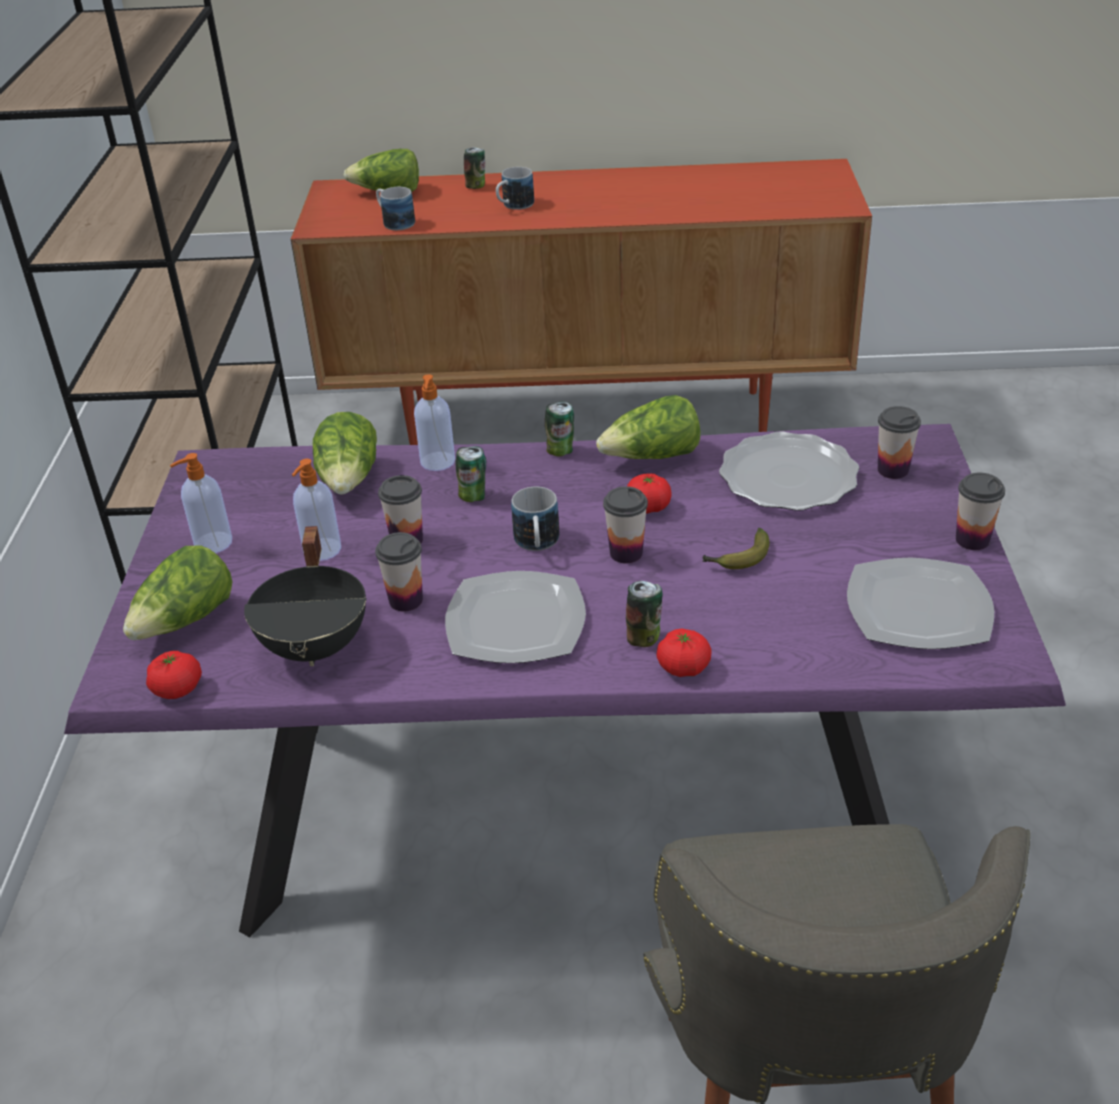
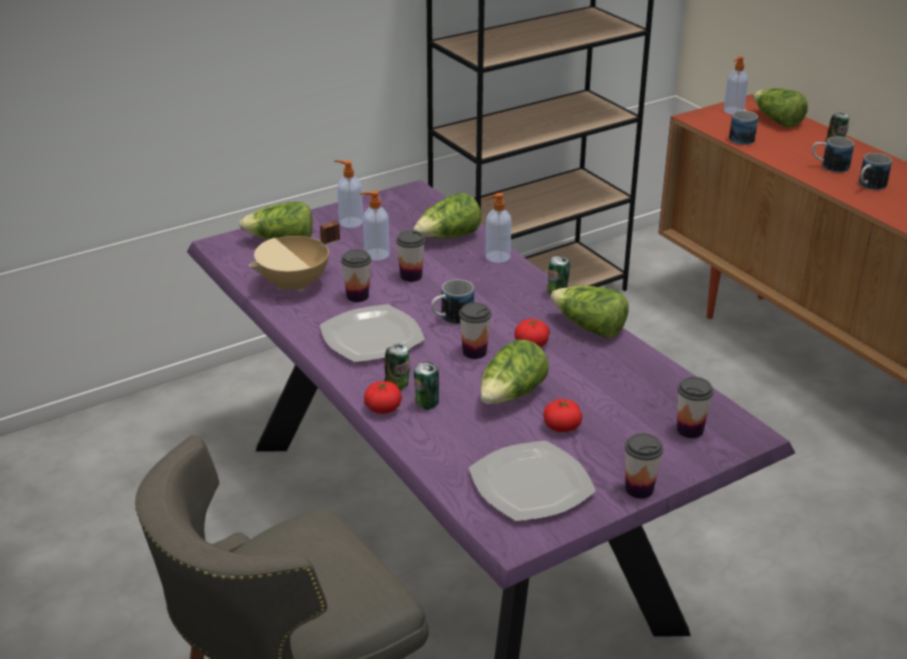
camera: 55 degrees right, 5 degrees down
tomato [146,651,202,699] -> tomato moved to [543,399,582,432]
black cooking pot [244,526,367,666] -> beige cooking pot [249,221,340,293]
can [455,446,487,502] -> can moved to [414,362,439,410]
banana [702,528,769,569] -> lettuce [480,340,549,404]
plate [719,431,859,511] -> none
none -> soap dispenser [724,56,748,115]
none -> mug [859,153,892,190]

